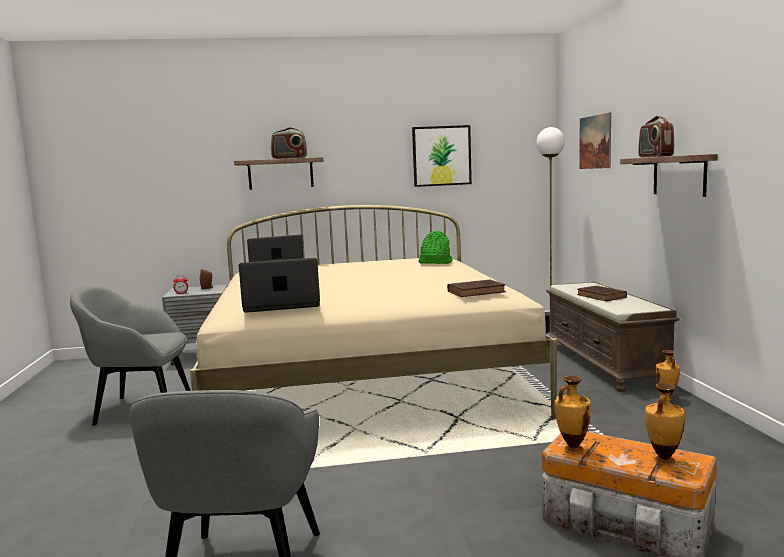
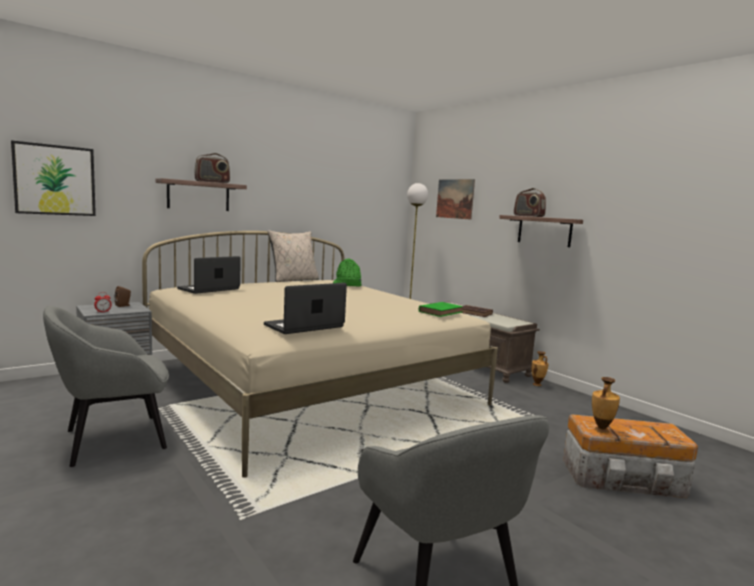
camera: 30 degrees left, 0 degrees up
picture [412,125,472,187] -> picture moved to [11,140,96,216]
brown book [447,279,506,297] -> green book [419,302,463,317]
vase [645,383,685,465] -> none
none -> beige pillow [268,230,319,282]

